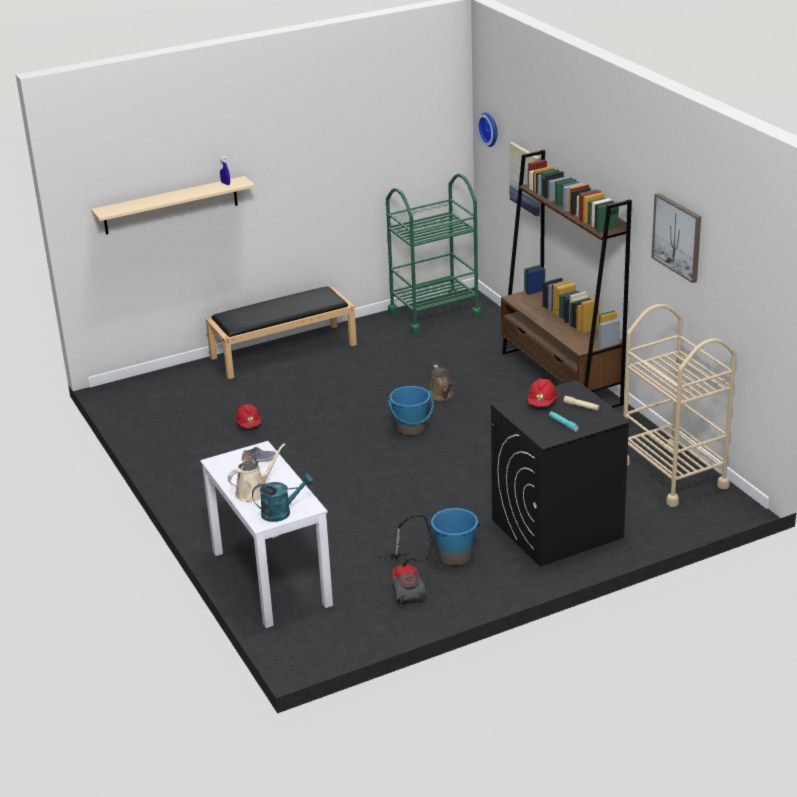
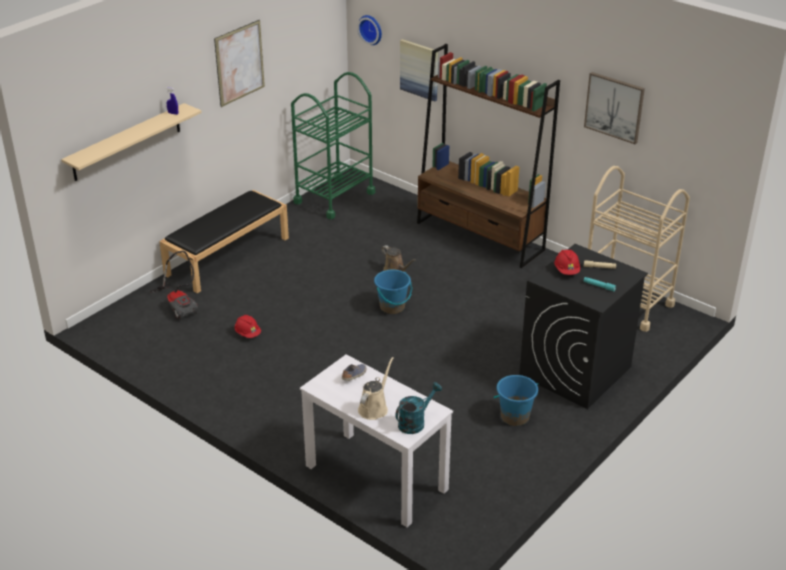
camera: 25 degrees left, 5 degrees up
vacuum cleaner [380,515,433,605] -> vacuum cleaner moved to [149,251,198,320]
none -> picture [214,20,265,107]

